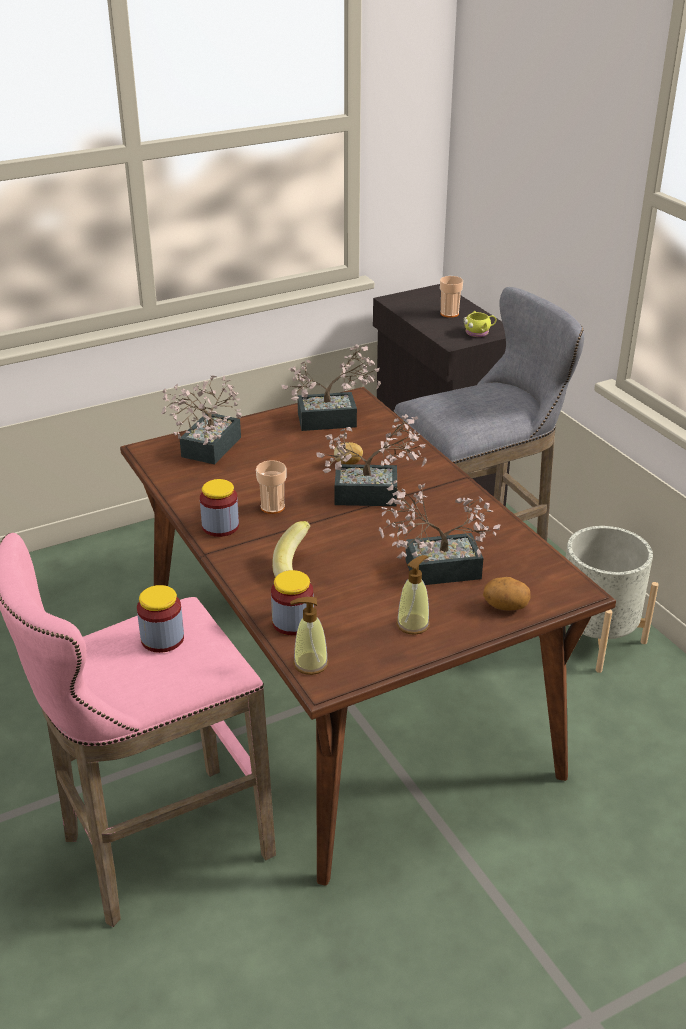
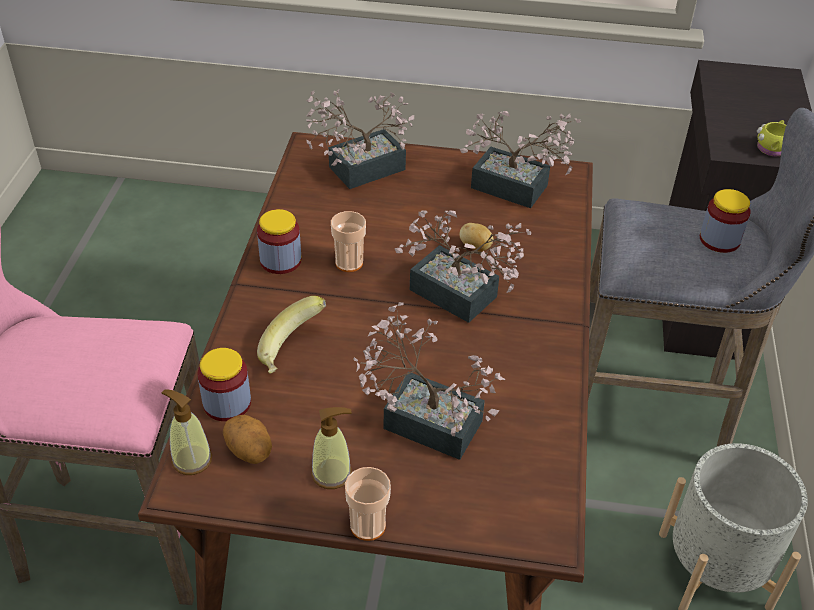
camera: 35 degrees right, 10 degrees up
jar [137,585,184,653] -> jar moved to [700,189,751,253]
cup [440,276,463,318] -> cup moved to [345,467,391,541]
potato [483,577,531,610] -> potato moved to [223,415,272,464]

